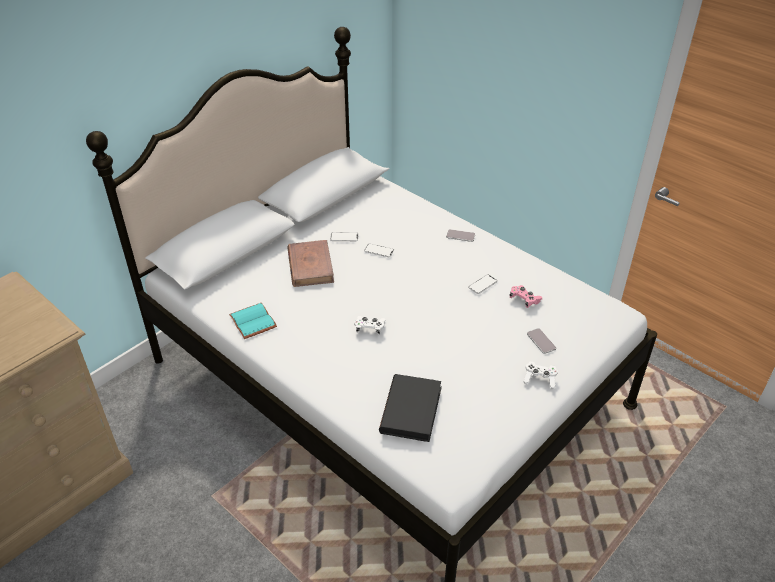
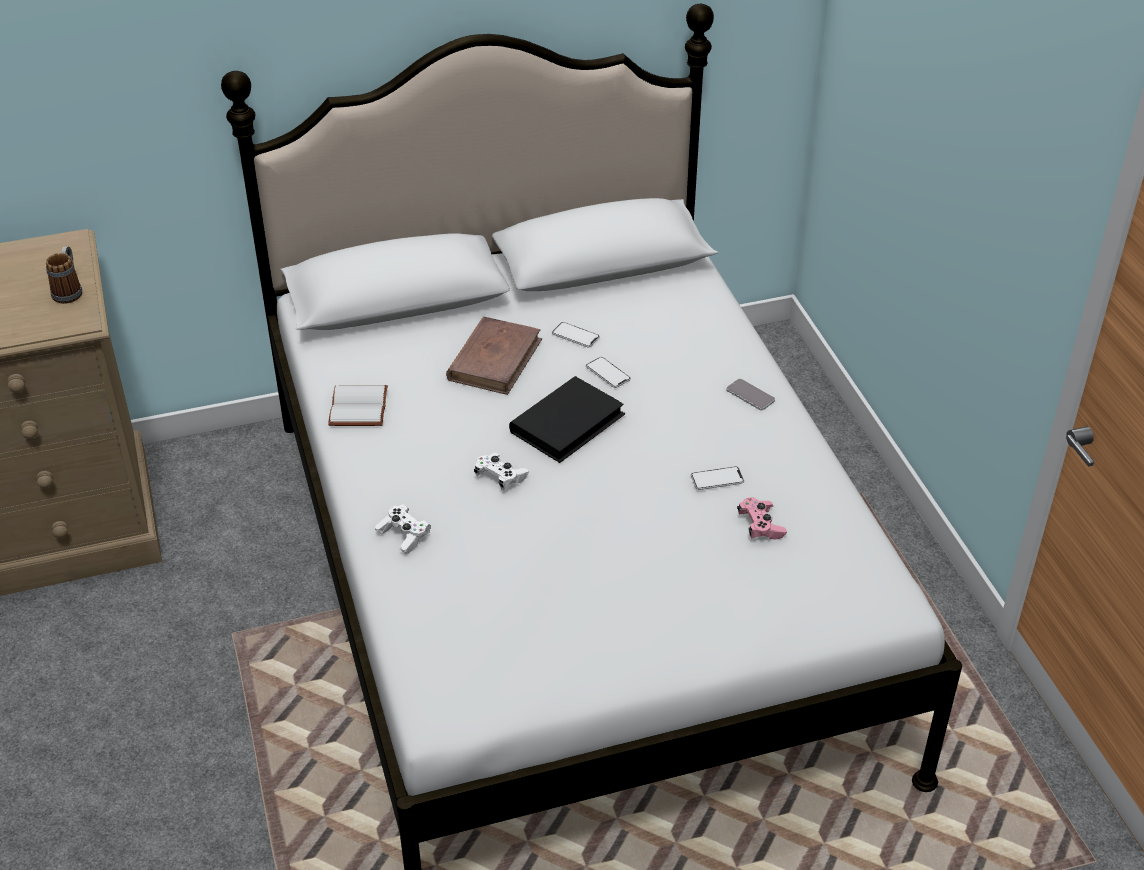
camera: 30 degrees right, 0 degrees up
turquoise book [229,303,277,339] -> white book [328,385,388,426]
black book [379,374,442,442] -> black book moved to [509,376,625,463]
white game controller [523,361,558,389] -> white game controller moved to [375,505,431,554]
phone [527,328,556,354] -> none
none -> mug [46,246,82,304]

